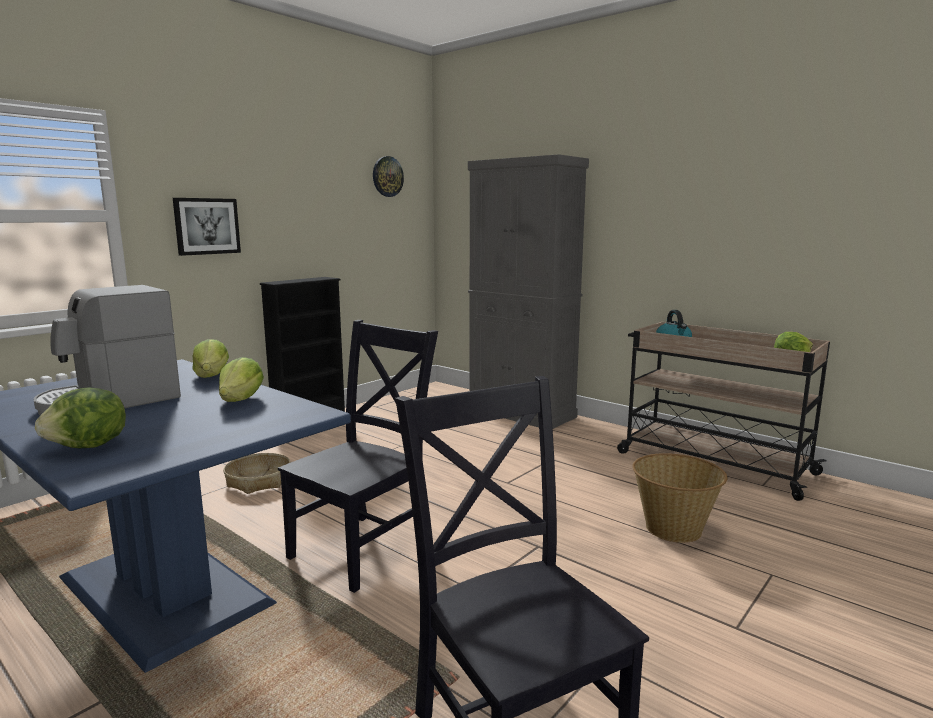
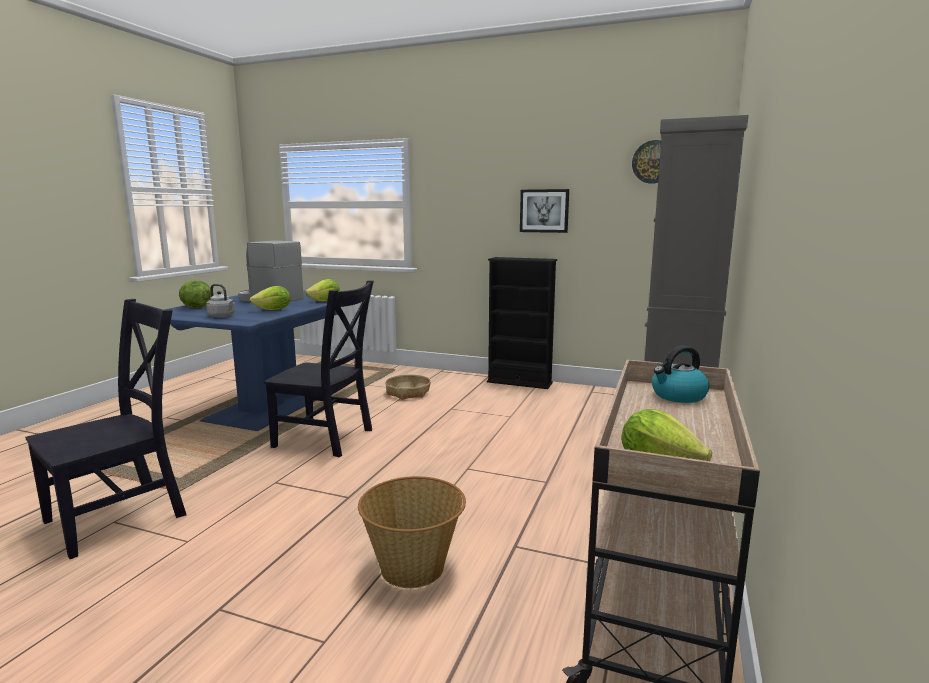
camera: 70 degrees right, 0 degrees up
picture [173,198,241,256] -> picture moved to [520,189,569,233]
none -> grey kettle [206,284,235,317]

